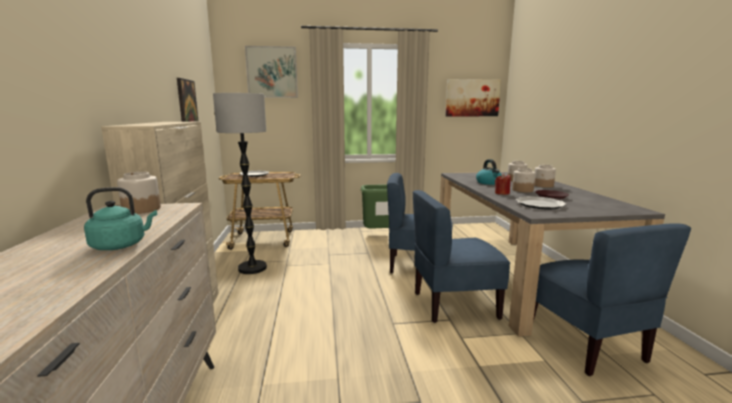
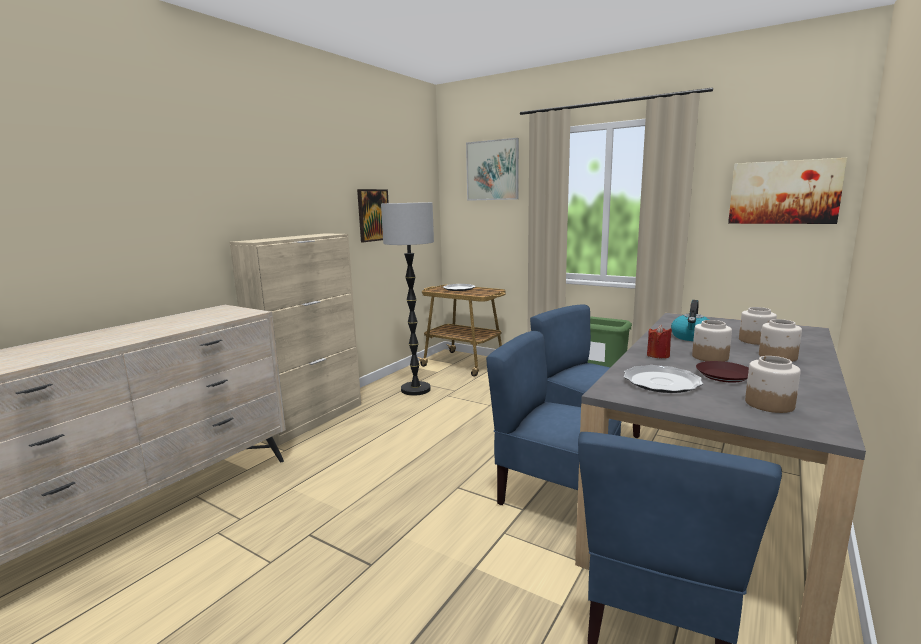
camera: 40 degrees right, 0 degrees up
turquoise kettle [84,187,157,250] -> none
jar [117,172,161,214] -> jar moved to [745,356,801,413]

